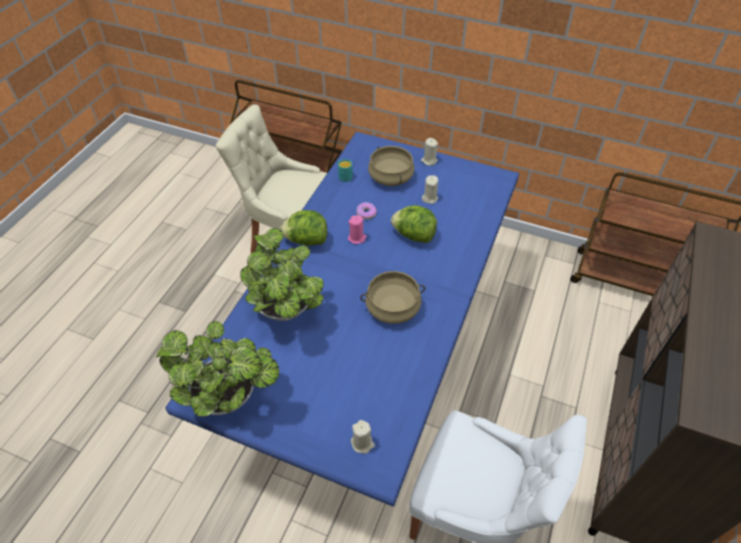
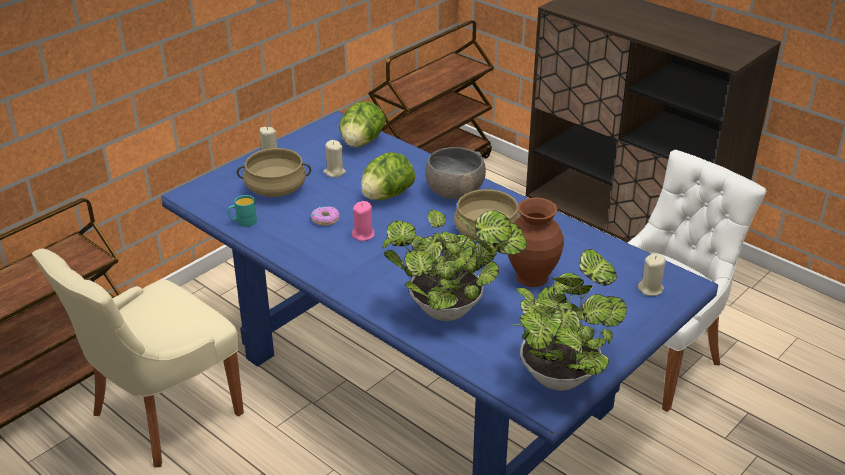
camera: 70 degrees left, 15 degrees down
lettuce [280,210,327,246] -> lettuce moved to [339,101,386,147]
none -> grey bowl [425,147,486,199]
none -> brown vase [508,197,564,287]

